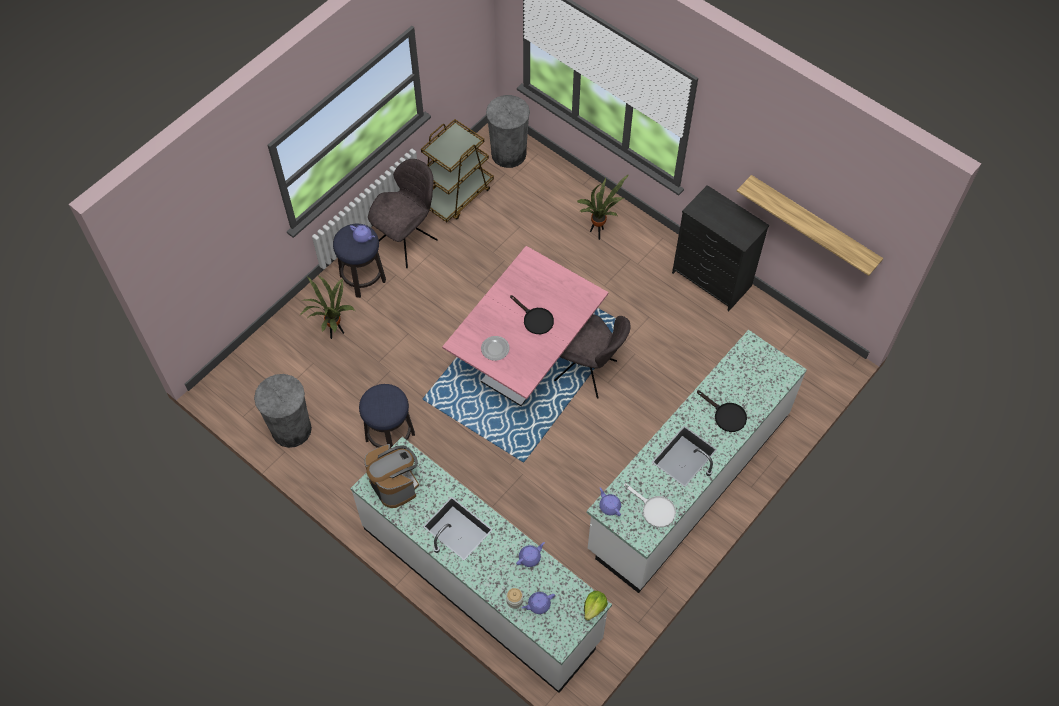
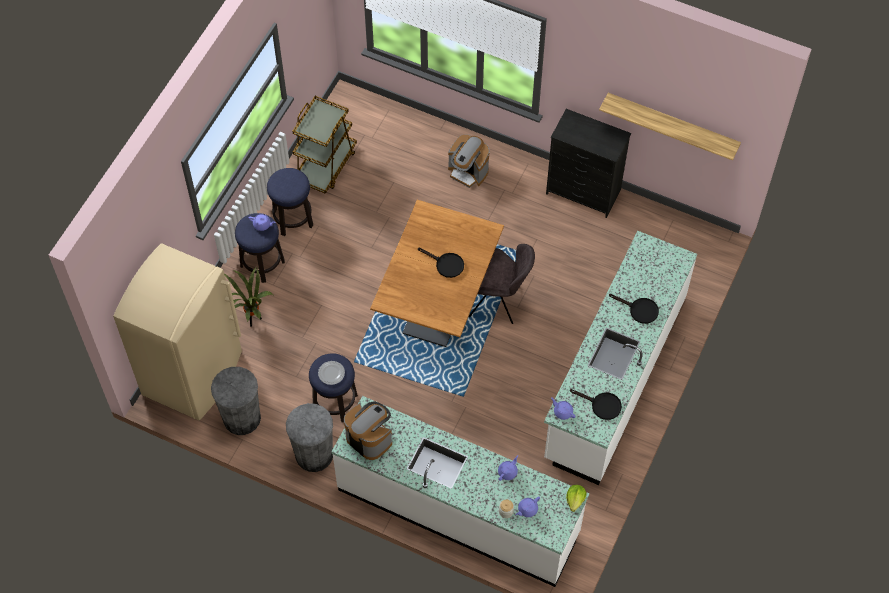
camera: 15 degrees left, 0 degrees up
grey chair [368,159,438,268] -> stool [267,168,313,236]
pink dining table [442,246,609,406] -> brown dining table [370,200,504,347]
plate [481,336,510,361] -> plate moved to [318,361,345,385]
grey trash can [486,95,530,168] -> grey trash can moved to [286,403,333,472]
potted plant [577,174,629,240] -> coffee machine [448,134,490,188]
white frying pan [624,484,676,528] -> black frying pan [570,389,622,420]
none -> beige fridge [113,243,242,421]

